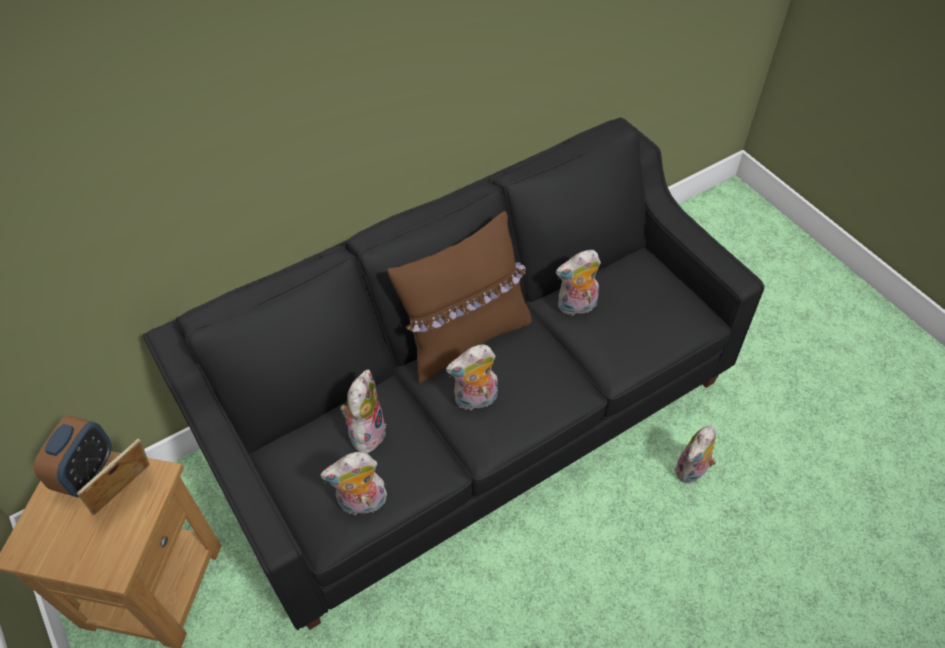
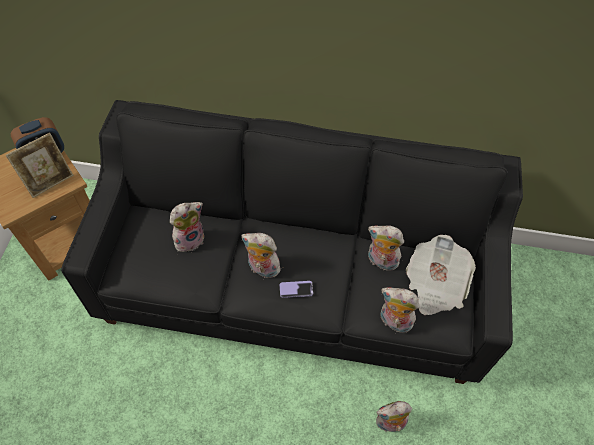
camera: 40 degrees right, 5 degrees up
picture frame [76,438,150,515] -> picture frame turned 150 degrees clockwise [6,133,73,198]
plush toy [320,452,387,516] -> plush toy moved to [381,287,420,333]
brown pillow [387,211,532,383] -> none
none -> phone [280,281,313,298]
none -> newspaper [406,235,476,315]

